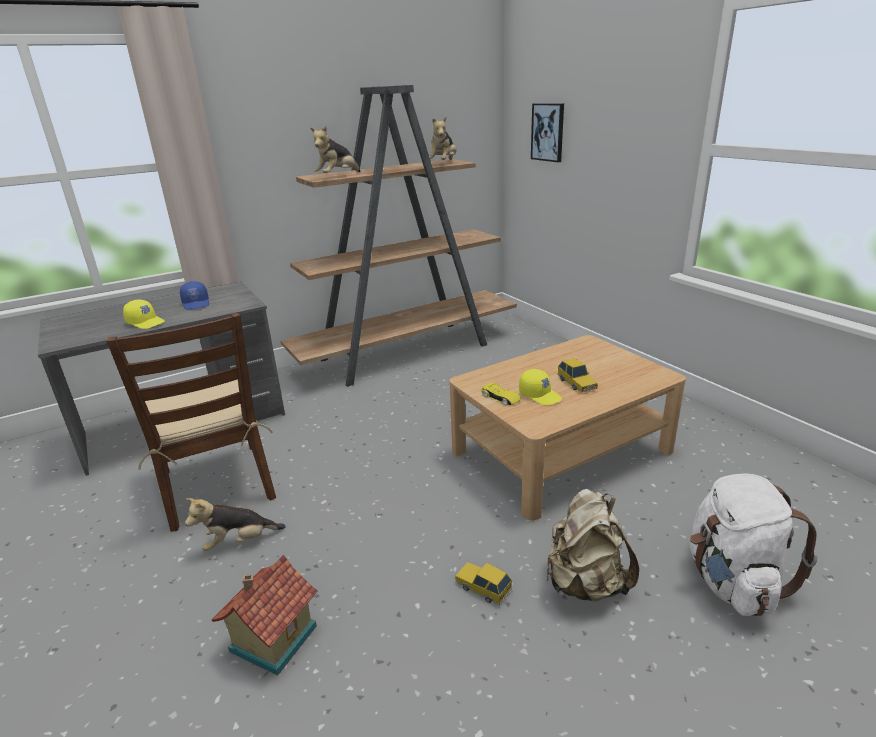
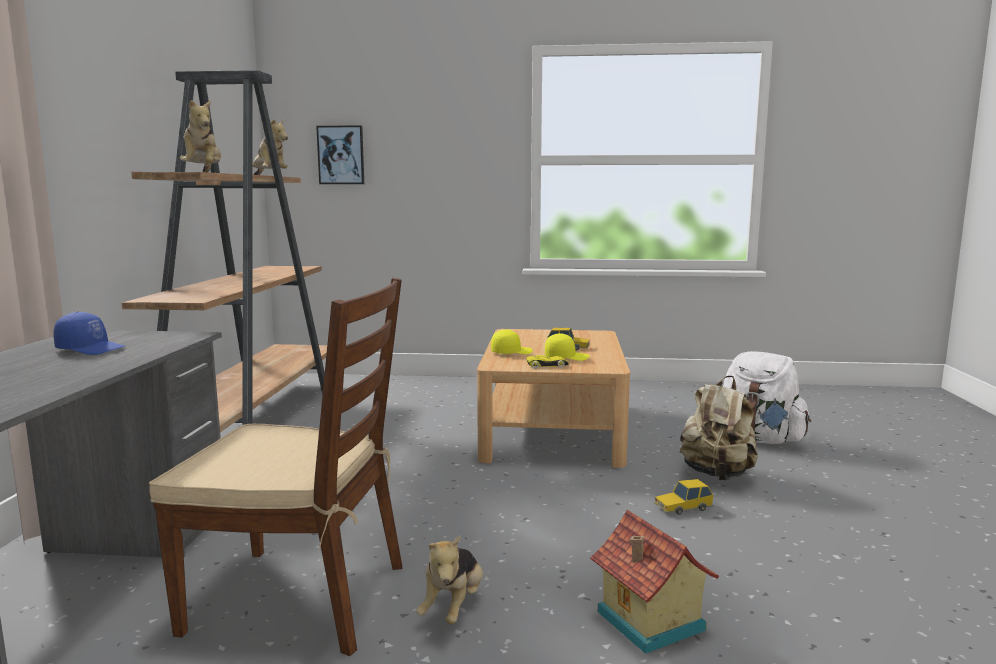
camera: 55 degrees left, 15 degrees down
yellow cap [123,300,165,329] -> yellow cap moved to [491,329,533,354]

